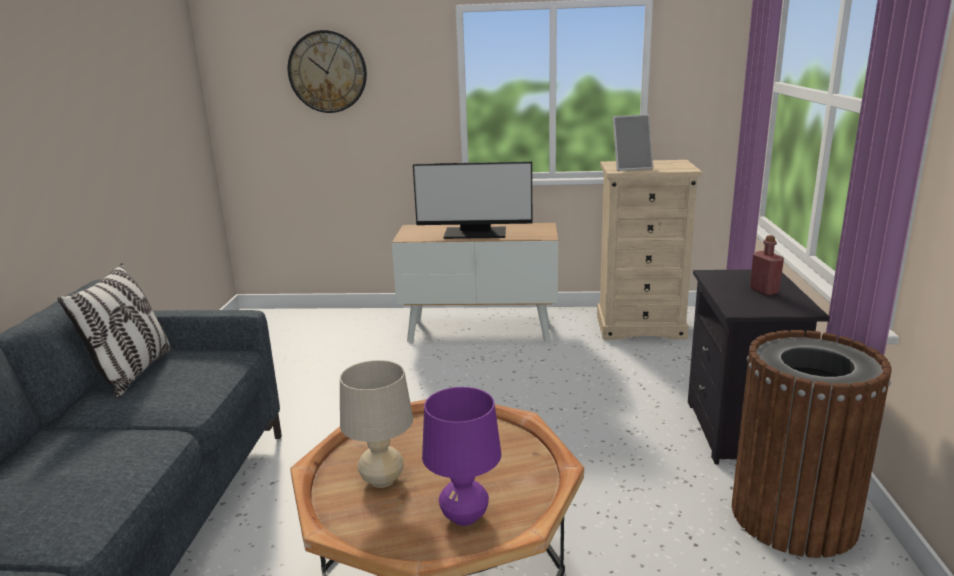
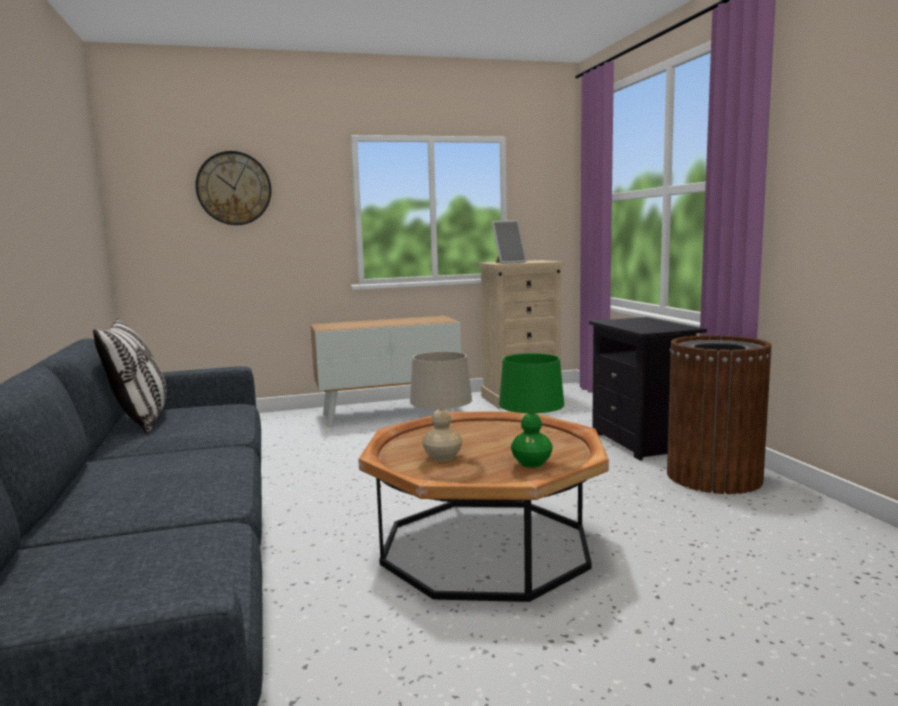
camera: 20 degrees left, 10 degrees down
monitor [413,161,532,239] -> none
purple table lamp [422,387,501,526] -> green table lamp [499,353,564,468]
red bottle [750,235,784,295] -> none

